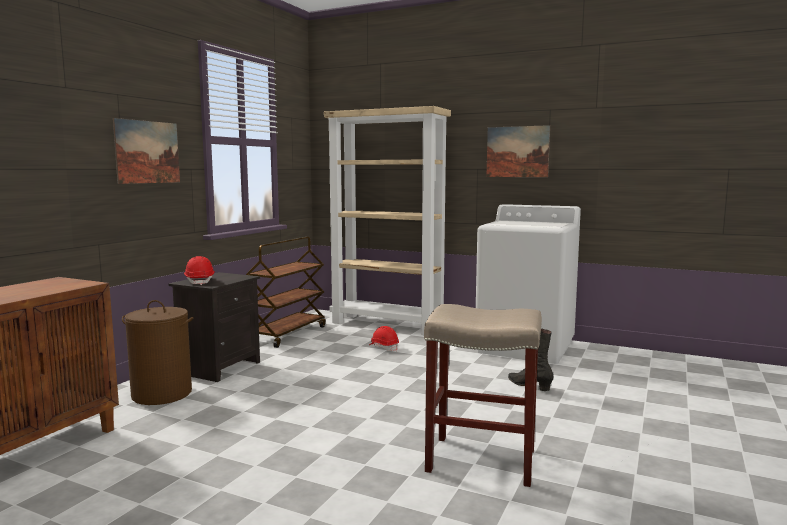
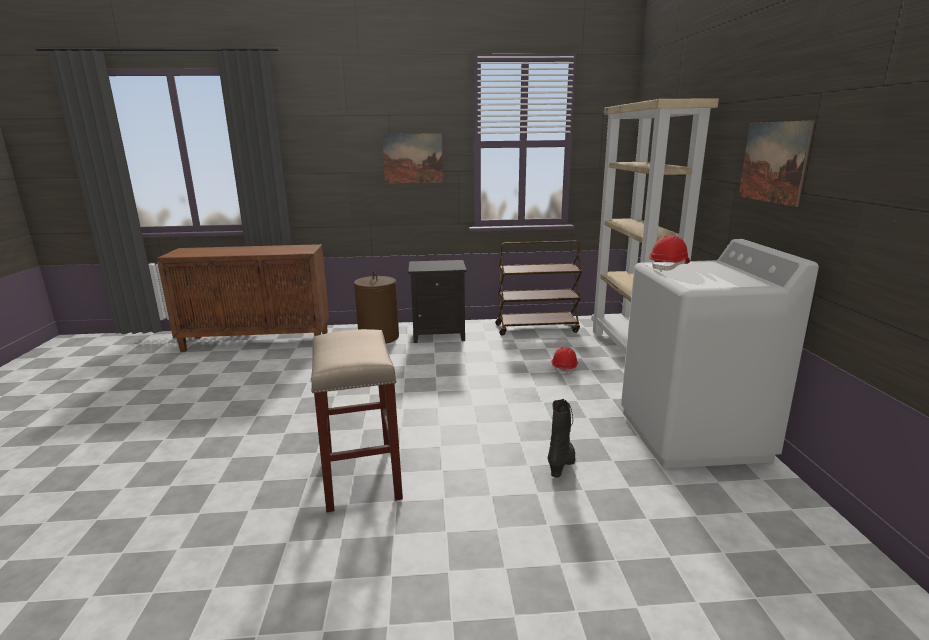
camera: 60 degrees right, 10 degrees up
red hard hat [184,256,215,285] -> red hard hat moved to [649,235,690,272]

